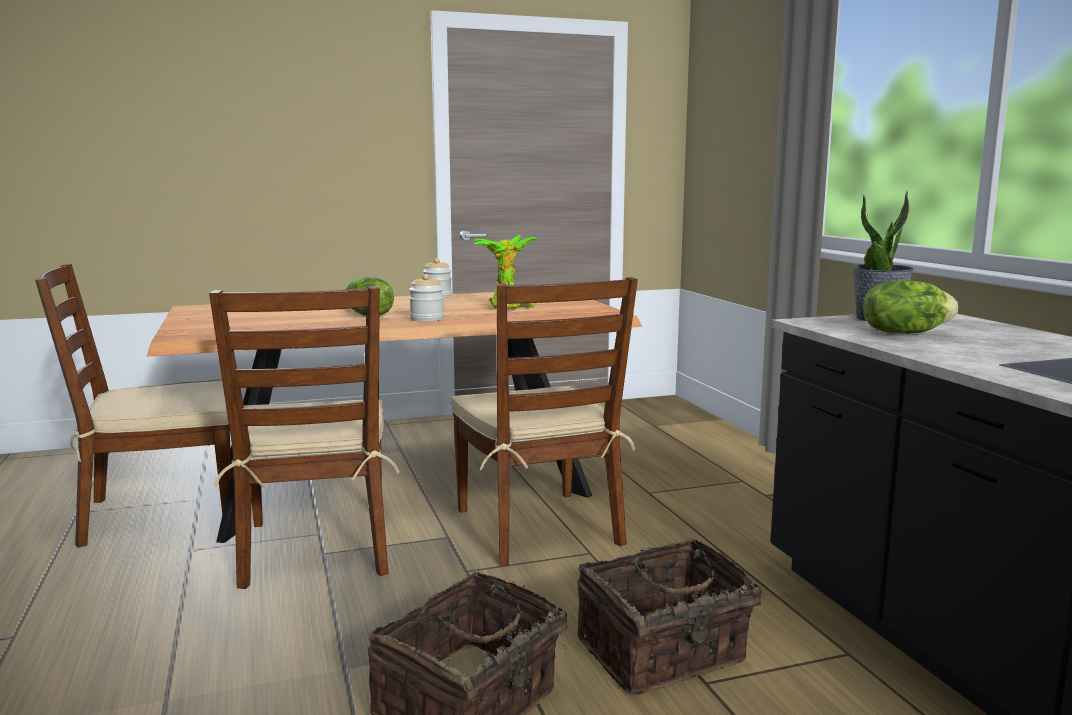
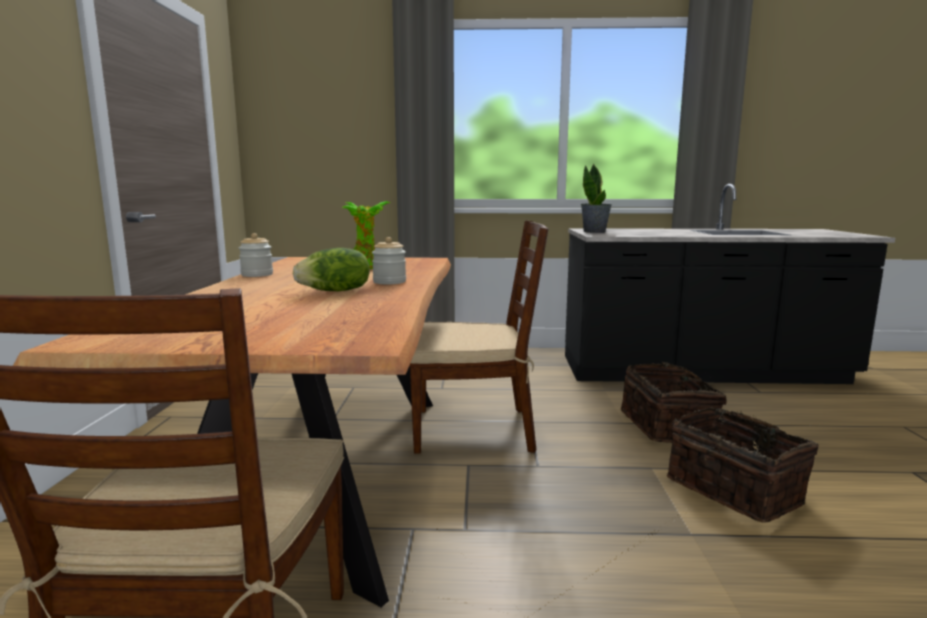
camera: 70 degrees left, 0 degrees up
brown chair [209,286,400,589] -> none
lettuce [863,280,958,334] -> none

